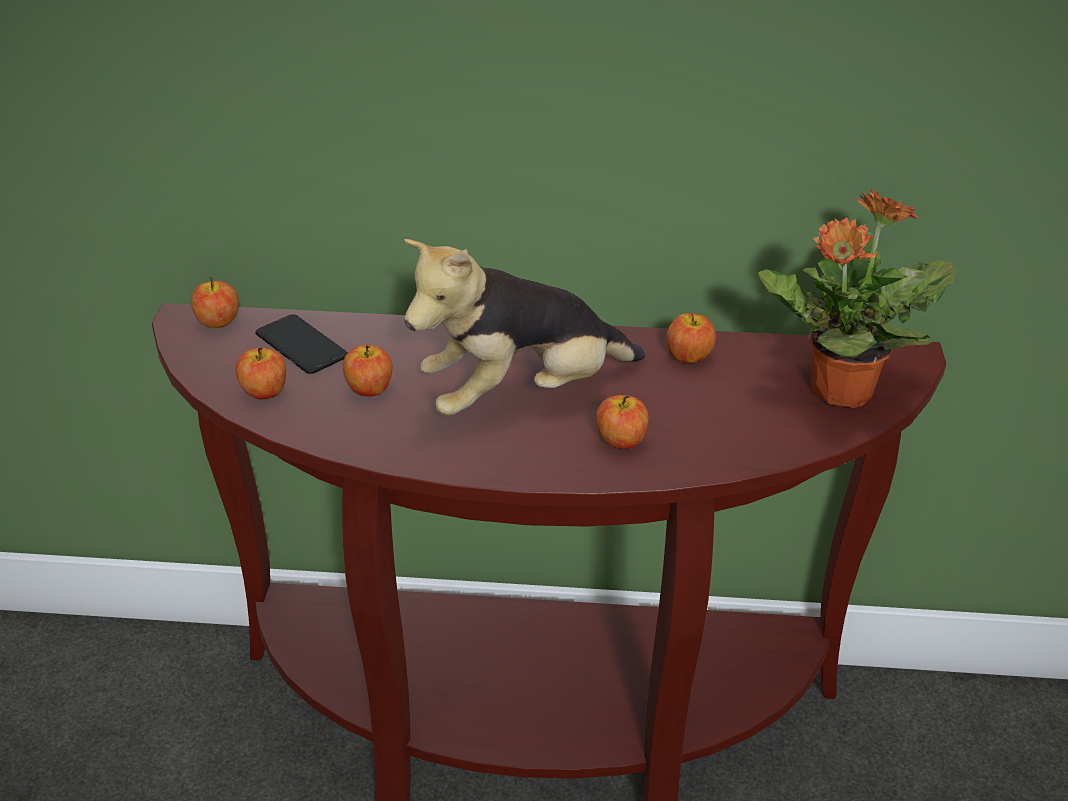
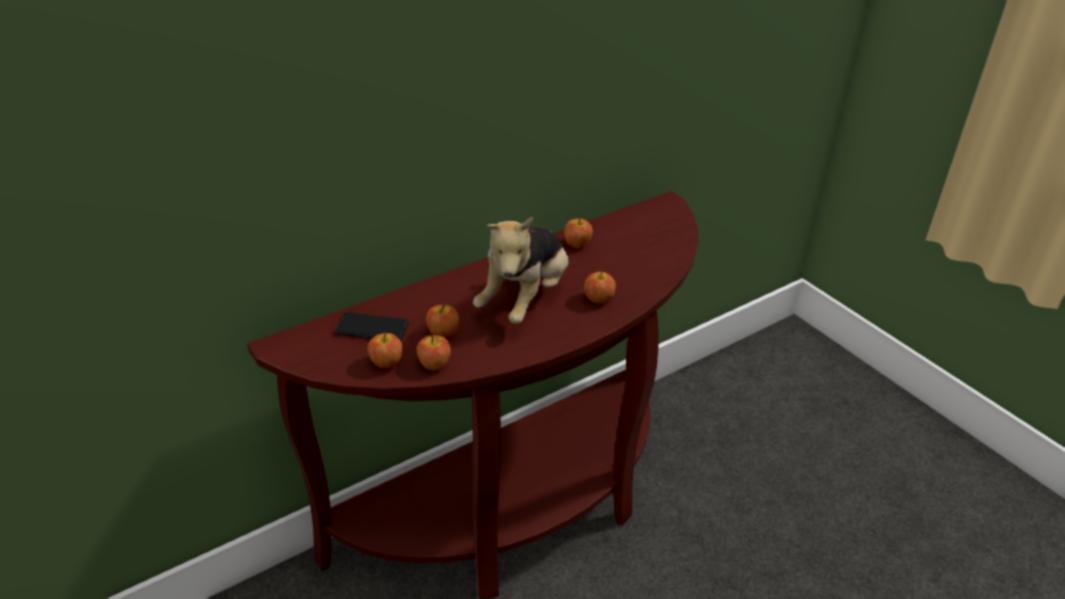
camera: 40 degrees left, 0 degrees up
apple [191,276,239,328] -> apple moved to [417,334,451,371]
potted plant [758,188,957,408] -> none

